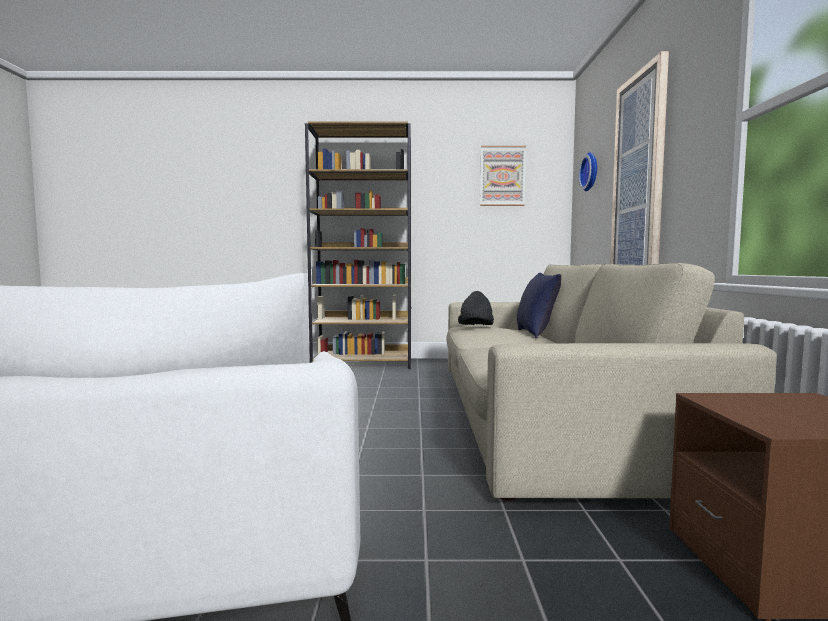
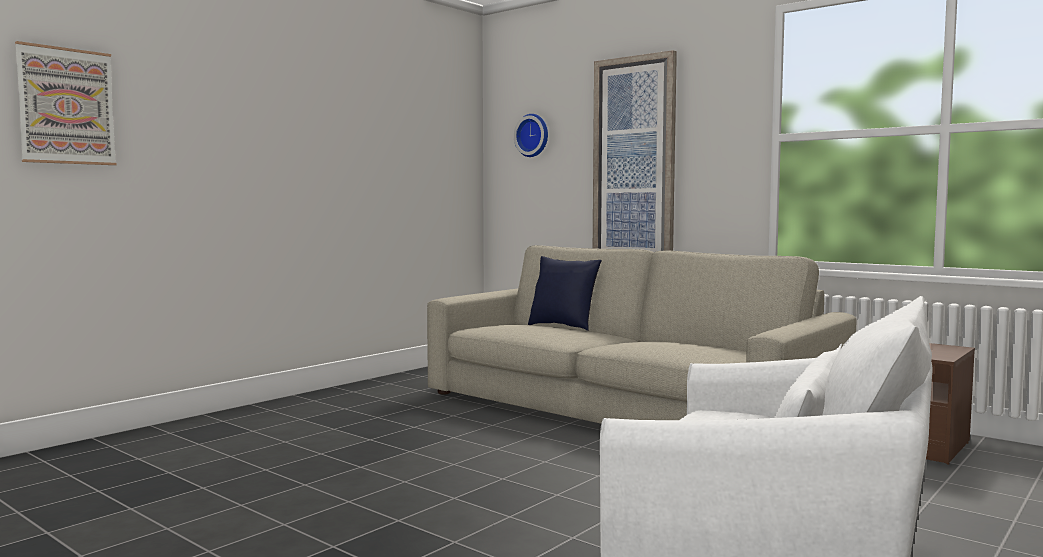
camera: 50 degrees left, 0 degrees up
brown bookcase [305,121,411,369] -> none
black hat [458,291,494,325] -> none
picture [480,146,526,206] -> picture moved to [15,41,116,165]

